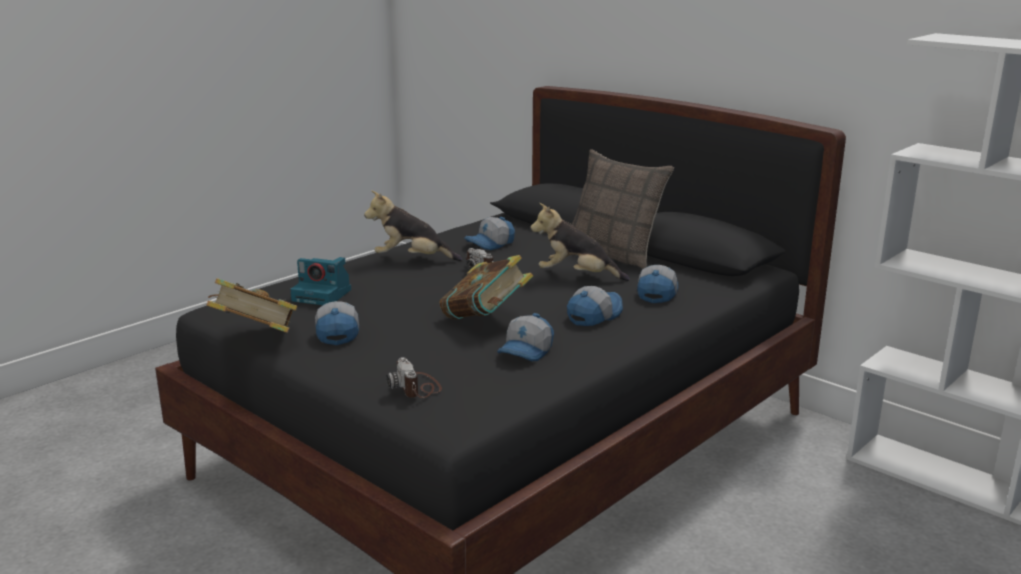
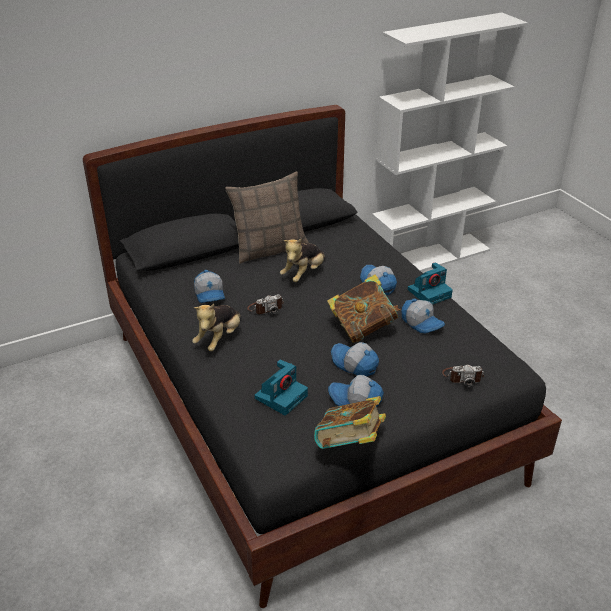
camera: 70 degrees left, 15 degrees up
cap [637,265,678,303] -> cap moved to [331,342,379,376]
none -> camera [408,262,453,304]

